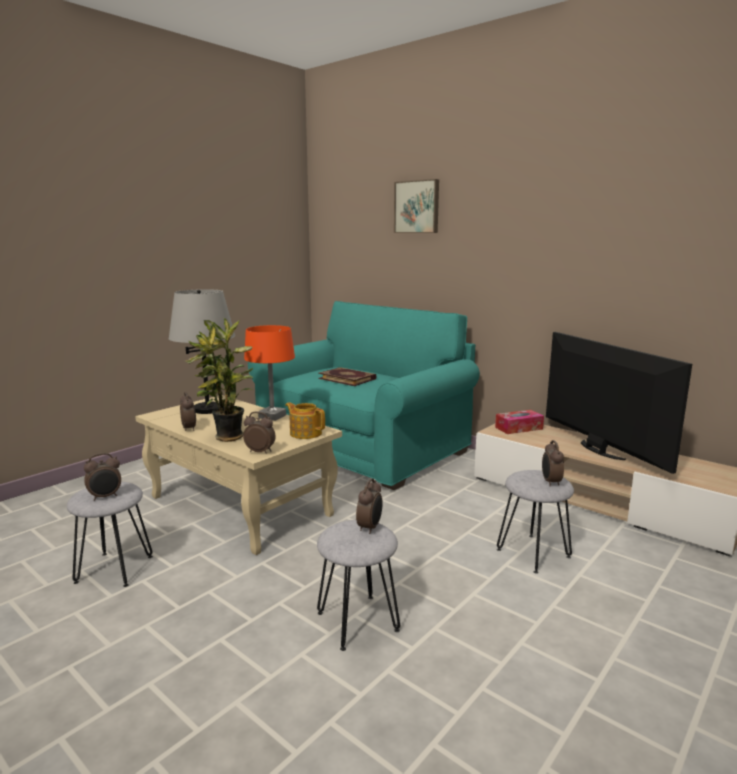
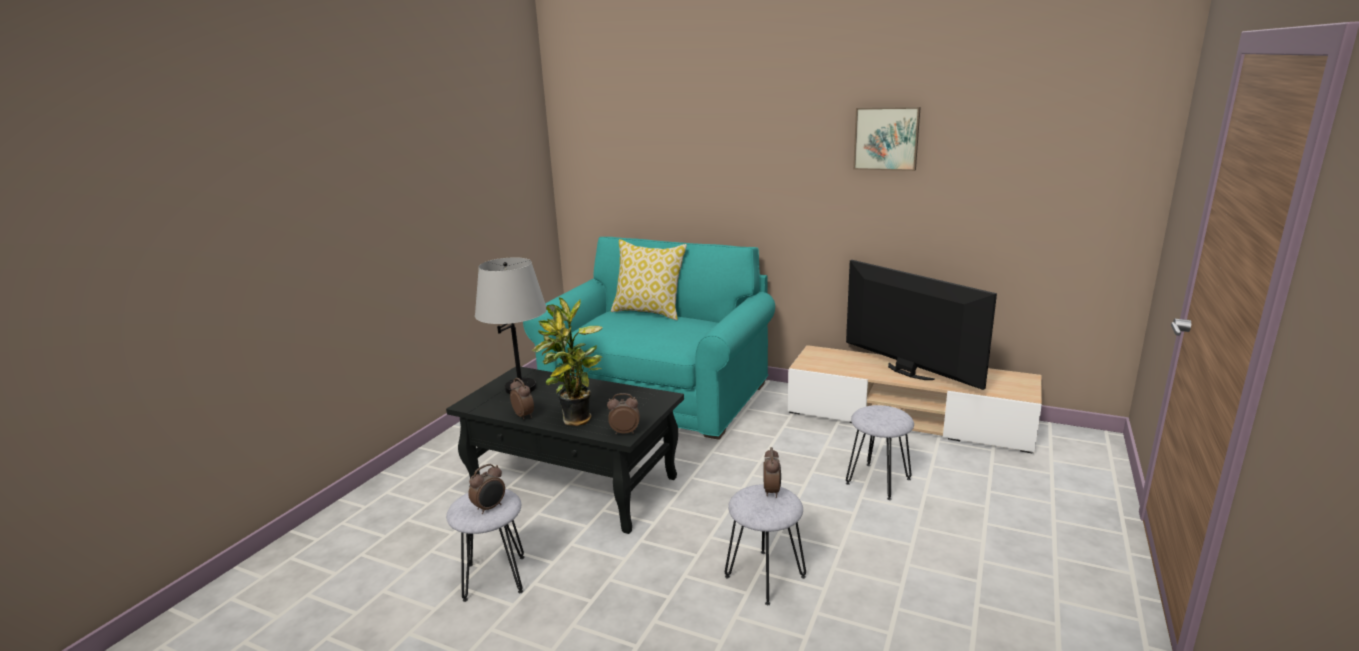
camera: 15 degrees left, 5 degrees up
beige coffee table [135,395,342,555] -> black coffee table [446,366,684,534]
orange table lamp [244,325,295,421] -> none
teapot [285,402,325,439] -> none
book [318,367,377,386] -> none
picture [394,179,439,233] -> picture moved to [853,107,921,171]
tissue box [495,410,544,434] -> none
alarm clock [542,440,564,487] -> none
none -> pillow [611,239,687,320]

